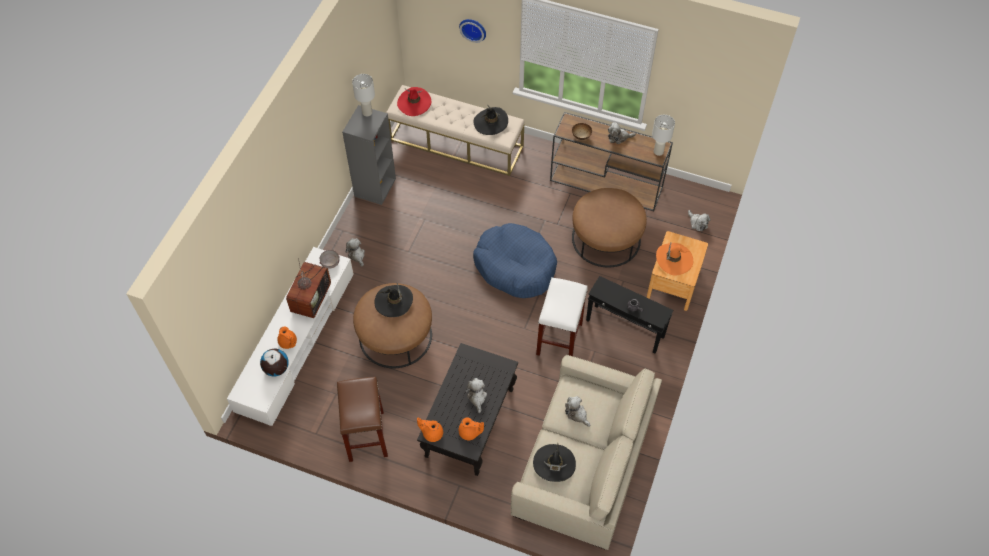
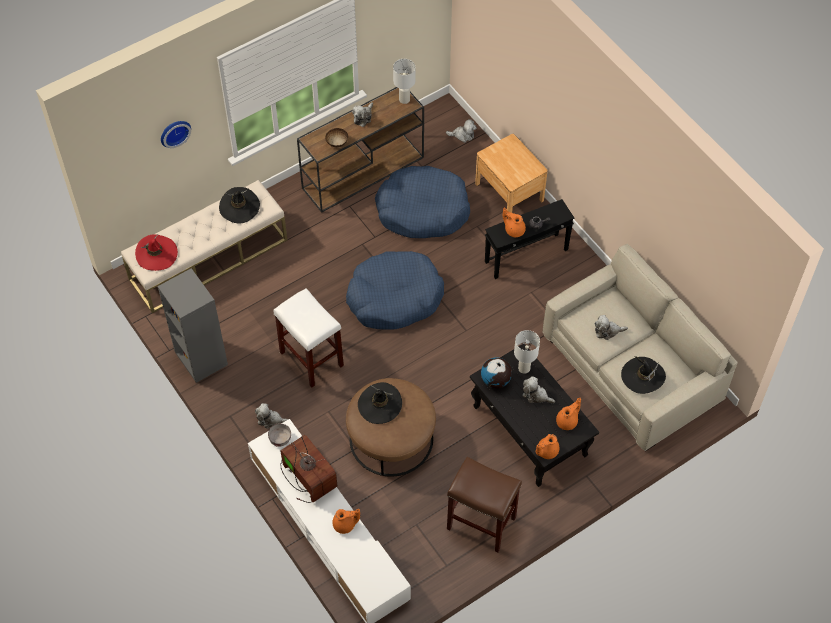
camera: 55 degrees left, 0 degrees up
globe [260,349,289,377] -> globe moved to [481,357,512,388]
white table lamp [352,74,375,116] -> white table lamp moved to [514,330,540,374]
white stool [536,277,588,356] -> white stool moved to [273,288,344,388]
brown ottoman [572,188,647,268] -> blue dog bed [375,166,470,238]
orange hat [656,242,693,275] -> none
none -> orange teapot [503,207,526,237]

